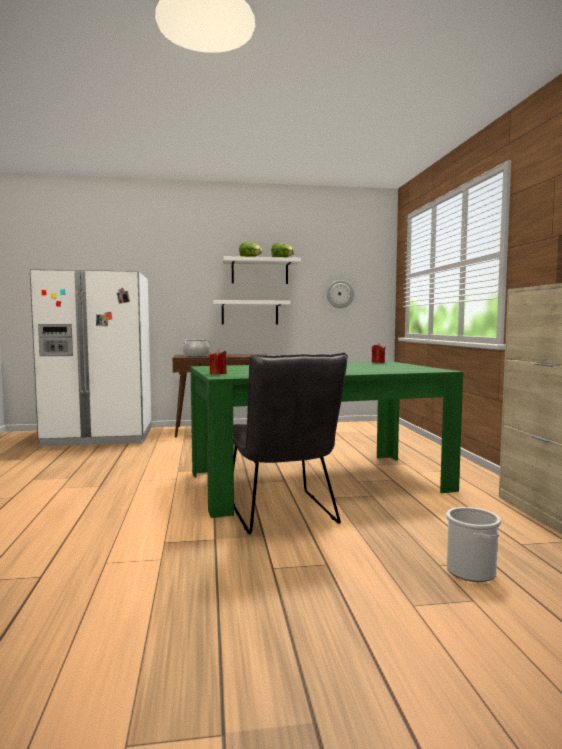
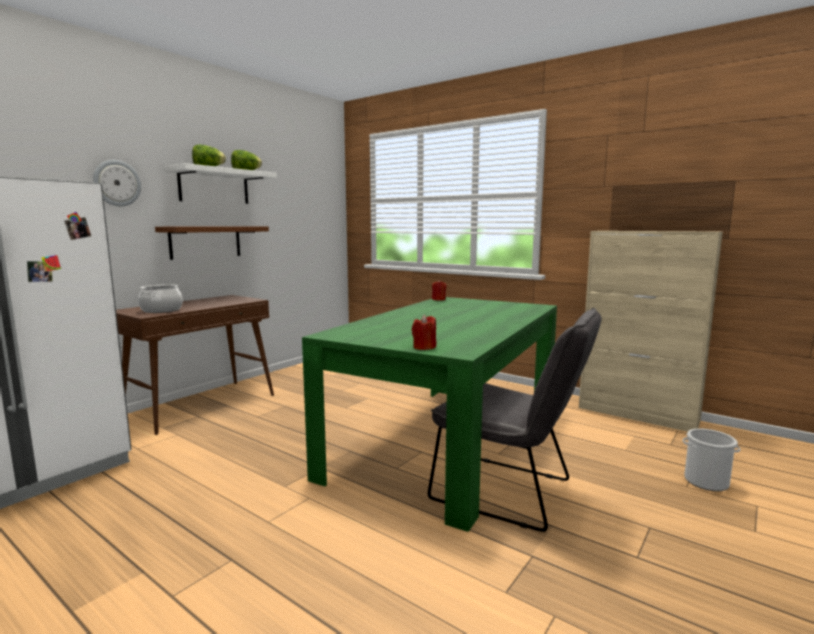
camera: 45 degrees left, 5 degrees up
white shelf [213,300,291,324] -> brown shelf [155,226,269,260]
wall clock [327,280,354,308] -> wall clock moved to [93,160,141,206]

